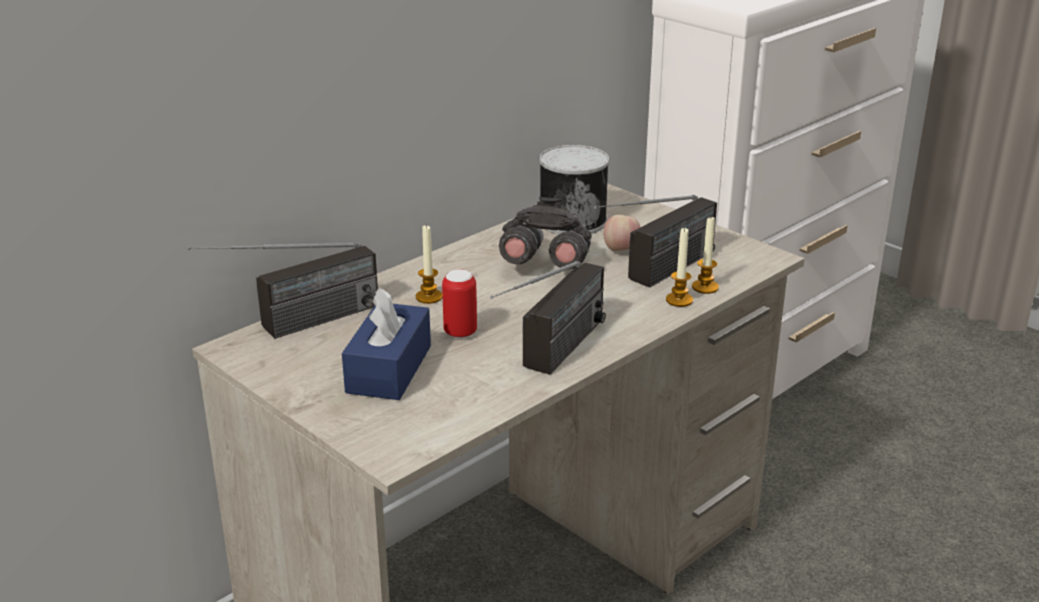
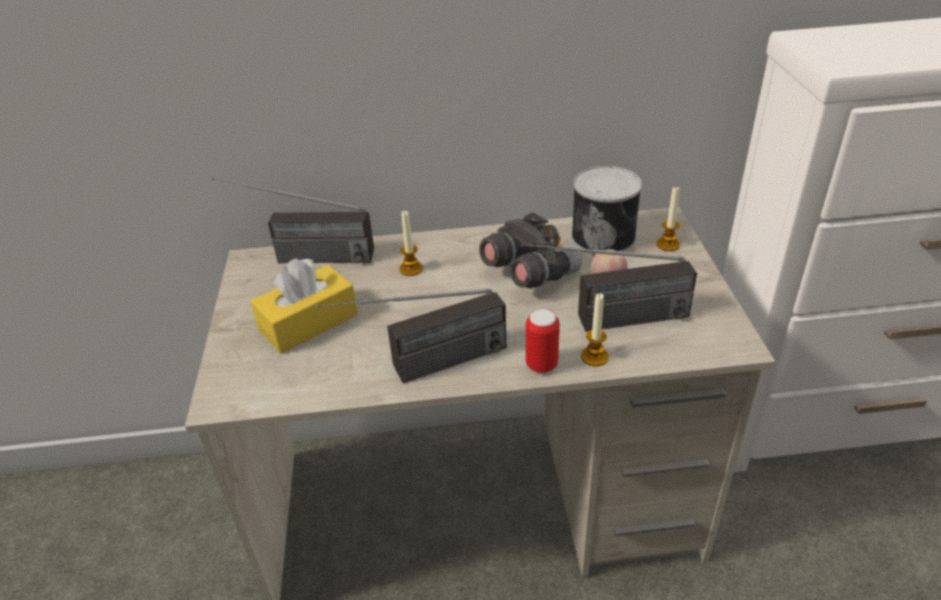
camera: 40 degrees right, 10 degrees up
blue tissue box [342,287,431,400] -> yellow tissue box [250,258,358,354]
can [442,269,477,338] -> can moved to [526,309,560,373]
candle [692,217,719,294] -> candle moved to [656,186,680,251]

